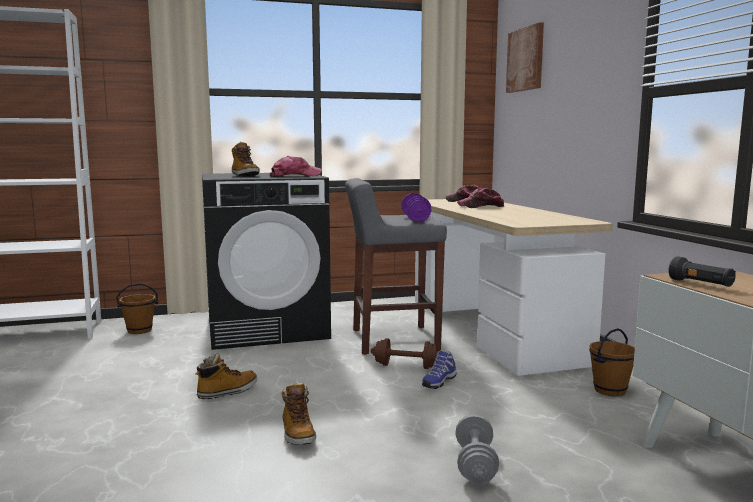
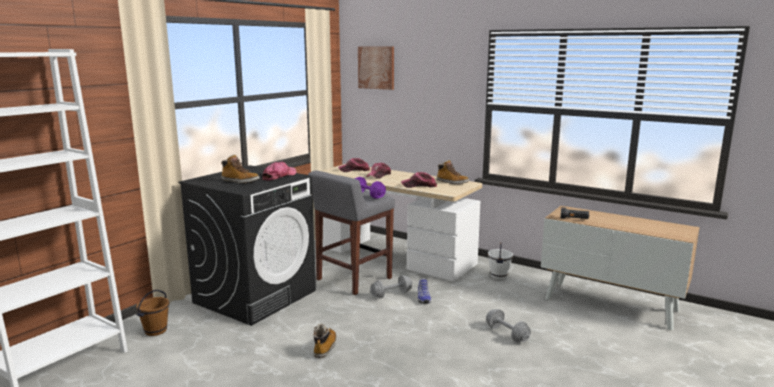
camera: 40 degrees left, 5 degrees up
boot [282,383,316,444] -> boot moved to [437,160,469,184]
brown dumbbell [371,338,439,369] -> grey dumbbell [370,275,413,298]
brown bucket [589,328,635,396] -> white bucket [488,243,513,279]
none -> cap [401,172,437,188]

